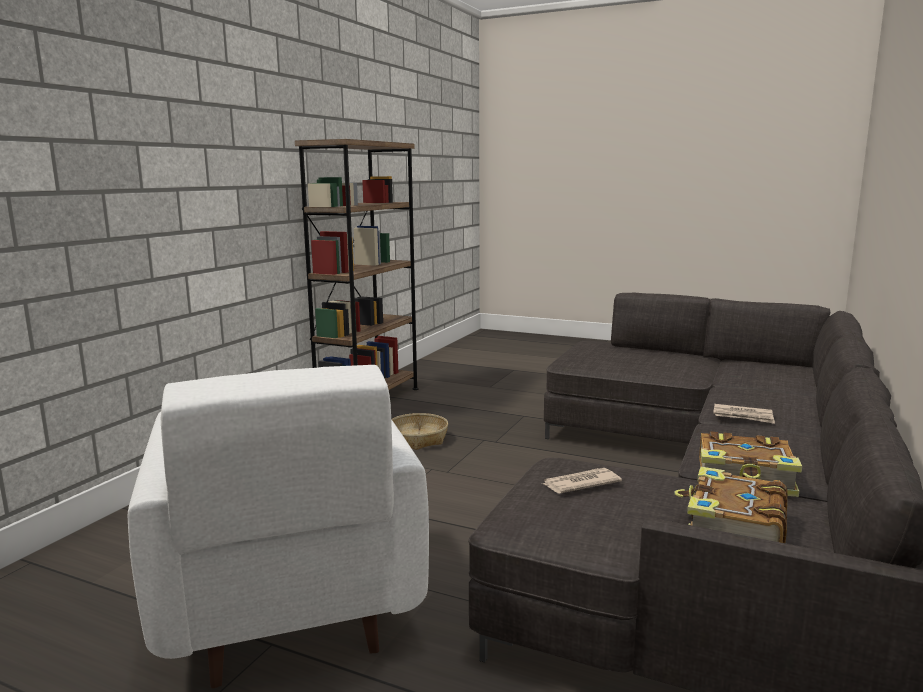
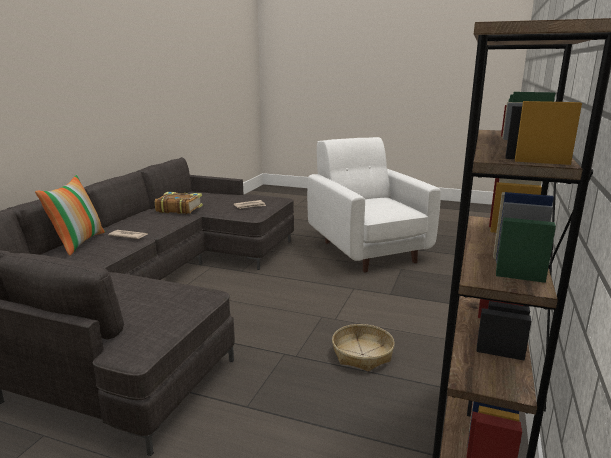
camera: 175 degrees right, 5 degrees up
book [674,467,788,543] -> none
none -> pillow [35,175,105,256]

